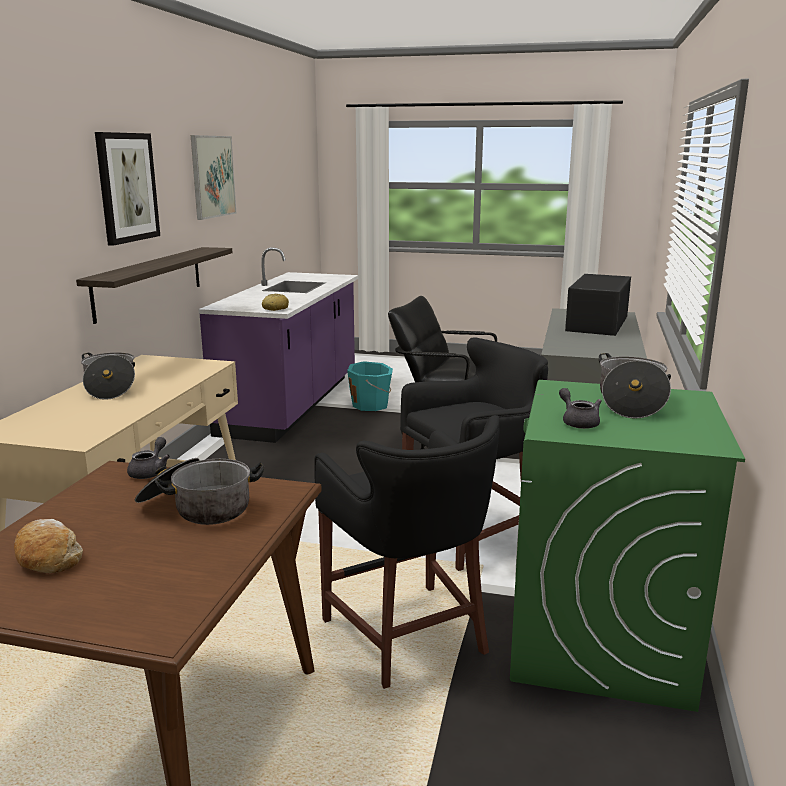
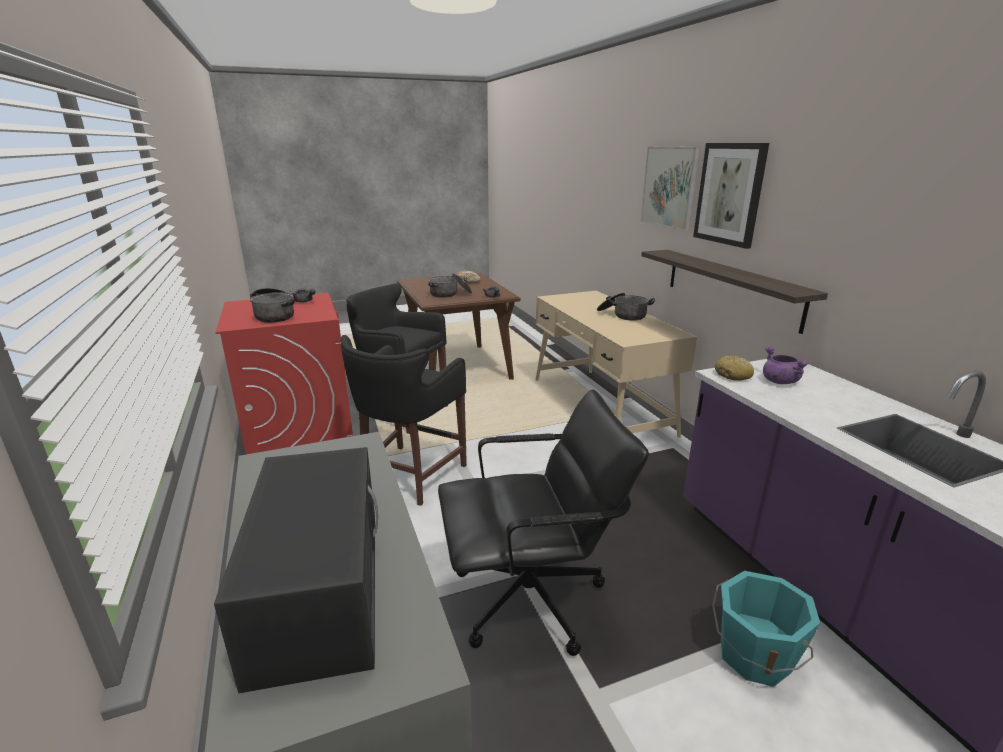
camera: 145 degrees right, 5 degrees up
picture [191,135,236,220] -> picture moved to [640,147,700,231]
green washing machine [510,380,745,712] -> red washing machine [215,293,353,454]
none -> purple cooking pot [763,347,809,384]

